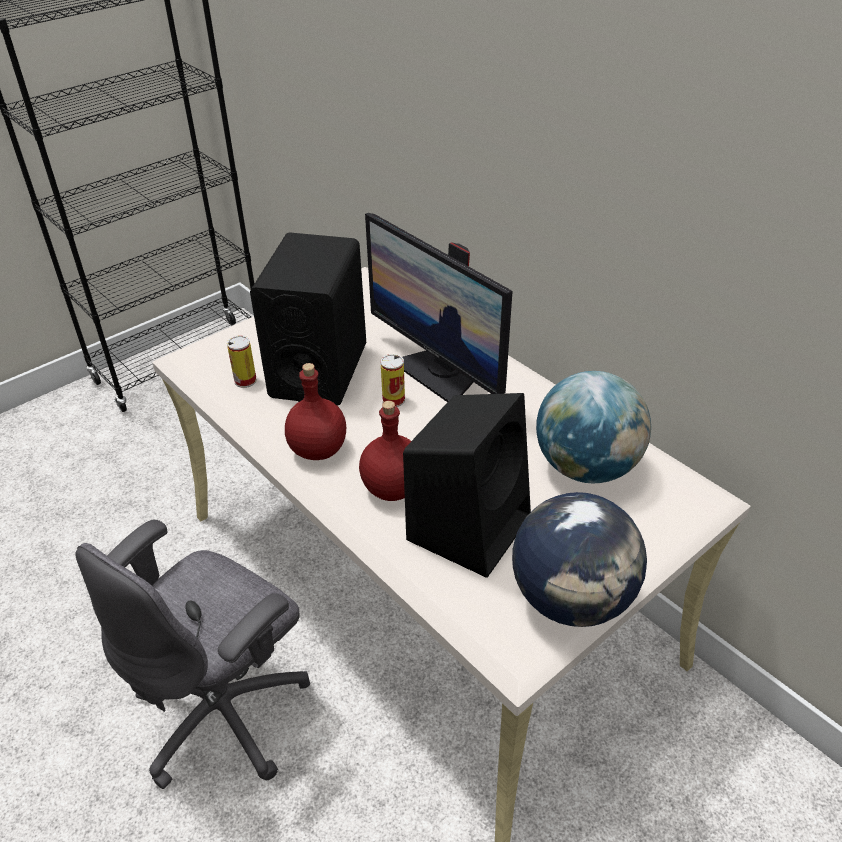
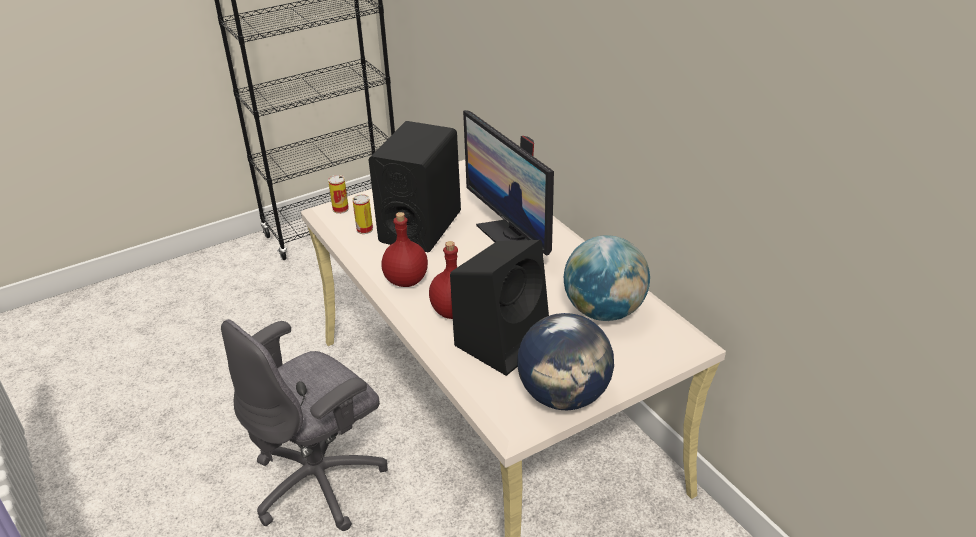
camera: 10 degrees right, 5 degrees down
can [381,354,405,407] -> can moved to [328,175,349,214]

